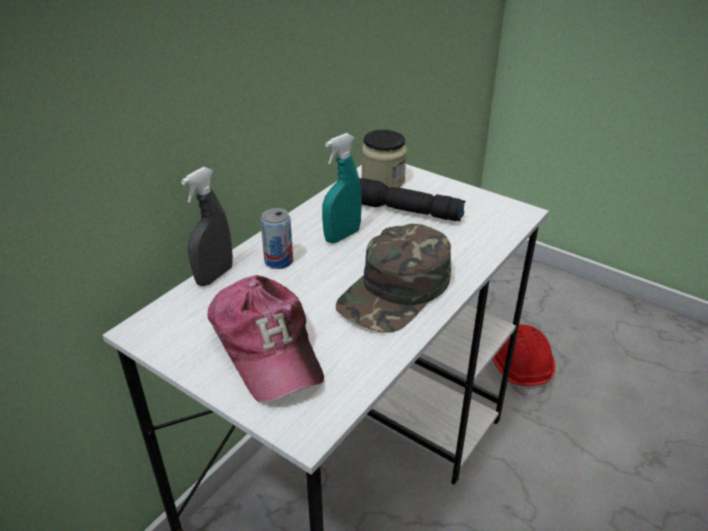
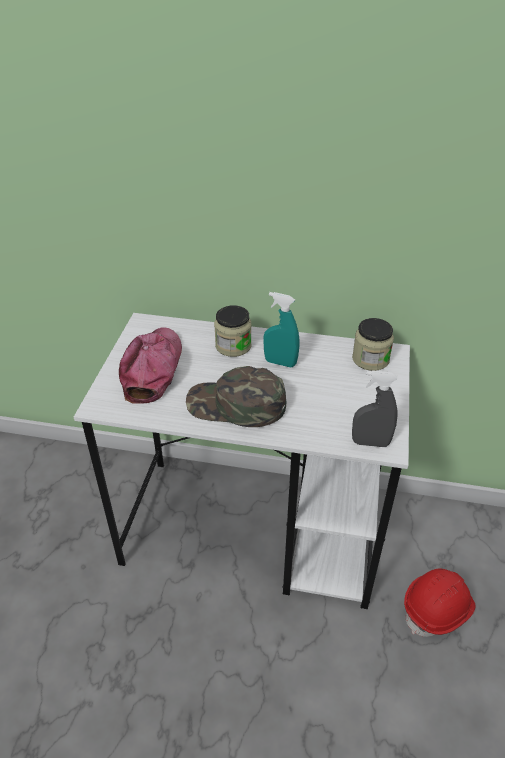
camera: 65 degrees right, 5 degrees up
grey spray bottle [181,167,233,286] -> grey spray bottle moved to [352,370,398,447]
cap [208,275,324,402] -> cap turned 150 degrees clockwise [119,327,182,404]
can [260,208,293,269] -> jar [214,306,251,357]
black flashlight [359,178,465,221] -> none

